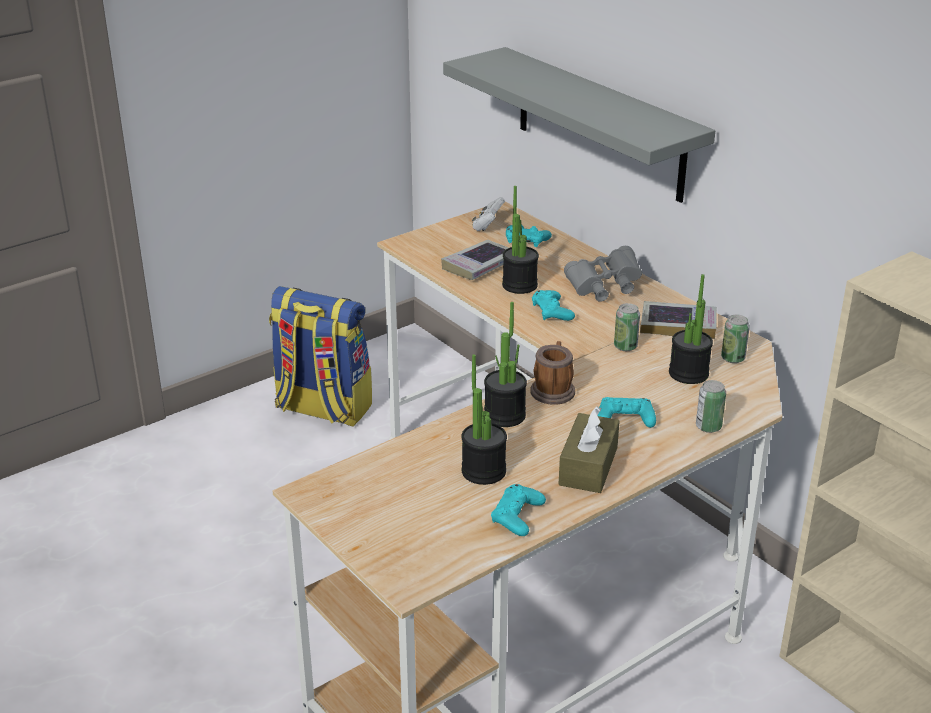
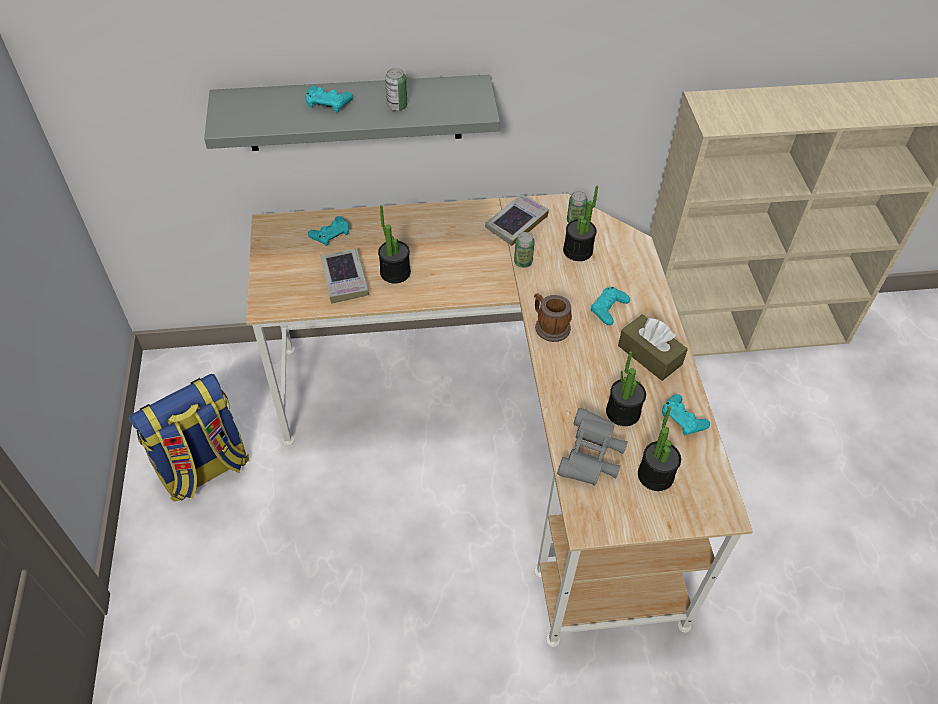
camera: 60 degrees left, 20 degrees up
white game controller [472,197,505,231] -> none
potted plant [484,302,527,427] -> potted plant moved to [638,406,681,491]
turquoise game controller [532,290,575,321] -> turquoise game controller moved to [306,86,353,113]
grey binoculars [564,246,642,302] -> grey binoculars moved to [557,408,627,486]
can [696,380,726,433] -> can moved to [385,68,407,111]

